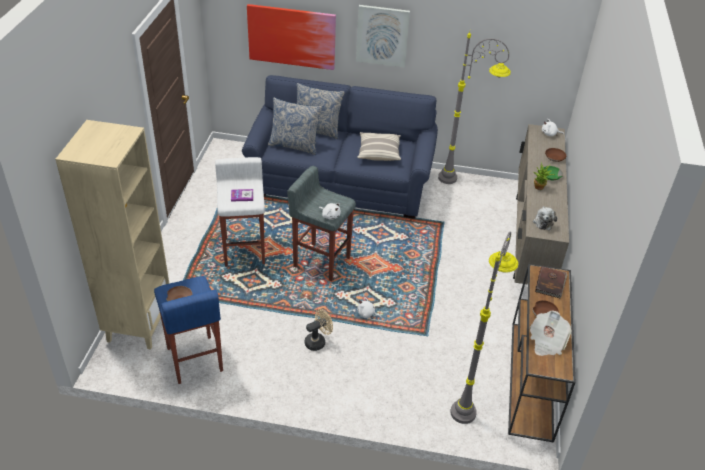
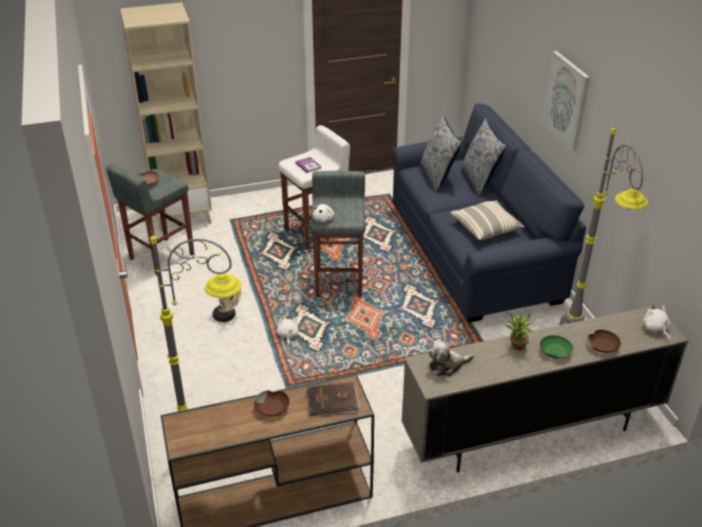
camera: 65 degrees right, 5 degrees down
blue stool [154,276,223,384] -> grey stool [107,164,194,275]
picture [247,4,336,70] -> none
newspaper [530,311,572,356] -> none

